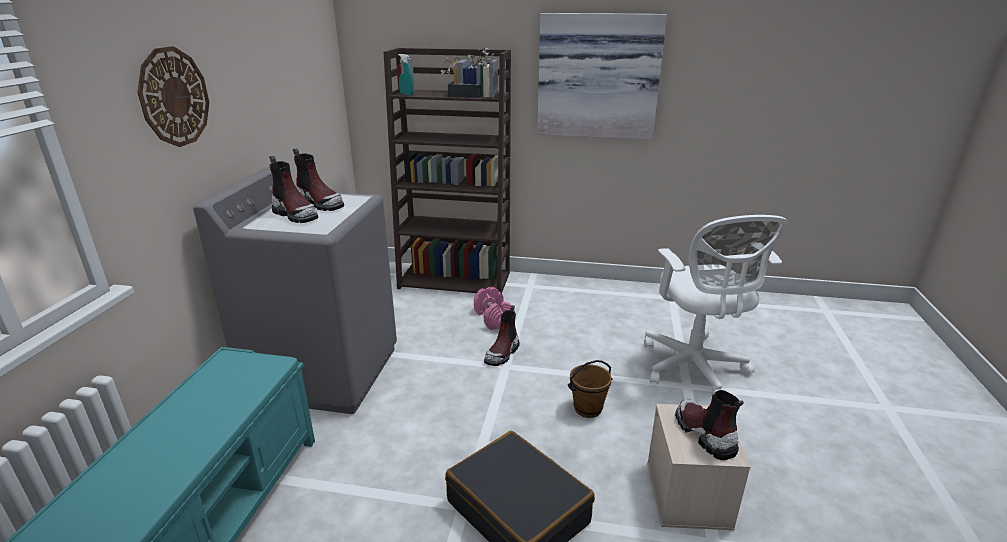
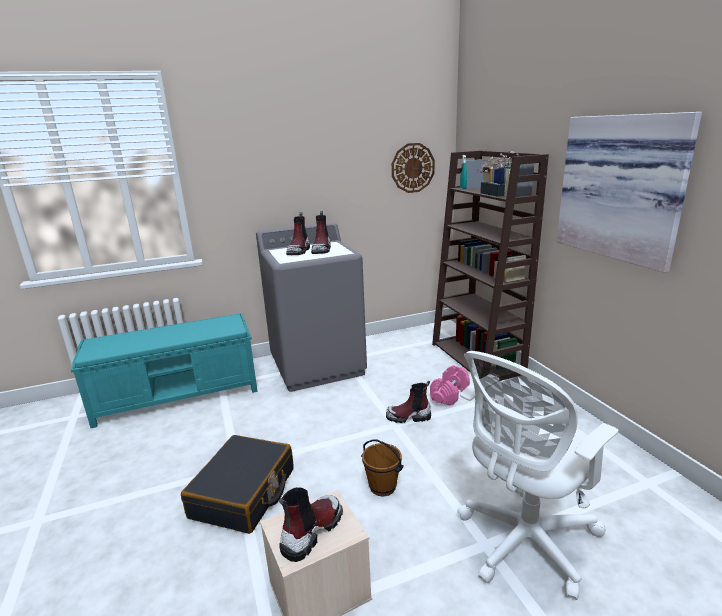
camera: 60 degrees right, 5 degrees down
wall clock [137,46,209,147] -> wall clock moved to [392,143,435,193]

